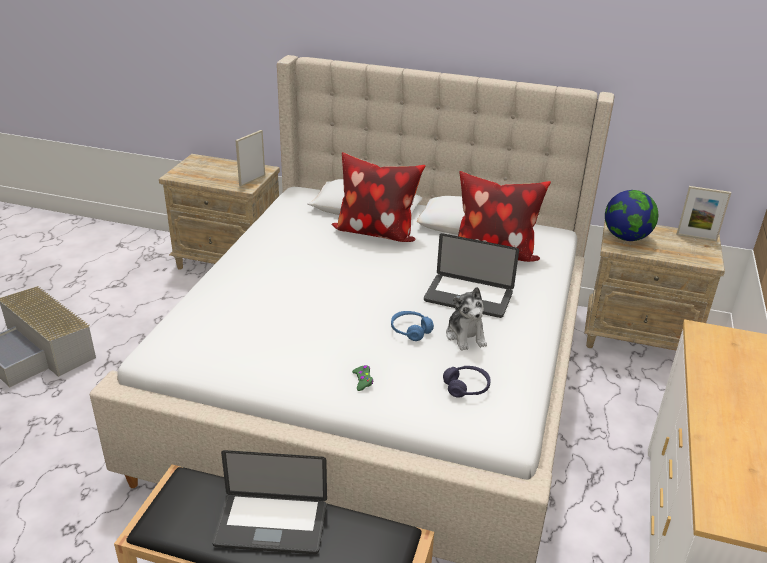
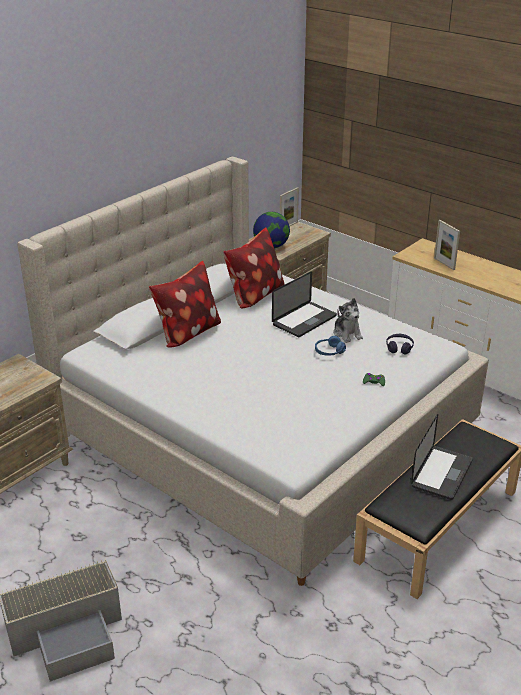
camera: 65 degrees left, 0 degrees up
picture frame [235,130,265,187] -> picture frame moved to [434,220,460,270]
plush toy [446,287,487,351] -> plush toy turned 60 degrees clockwise [333,298,363,343]

